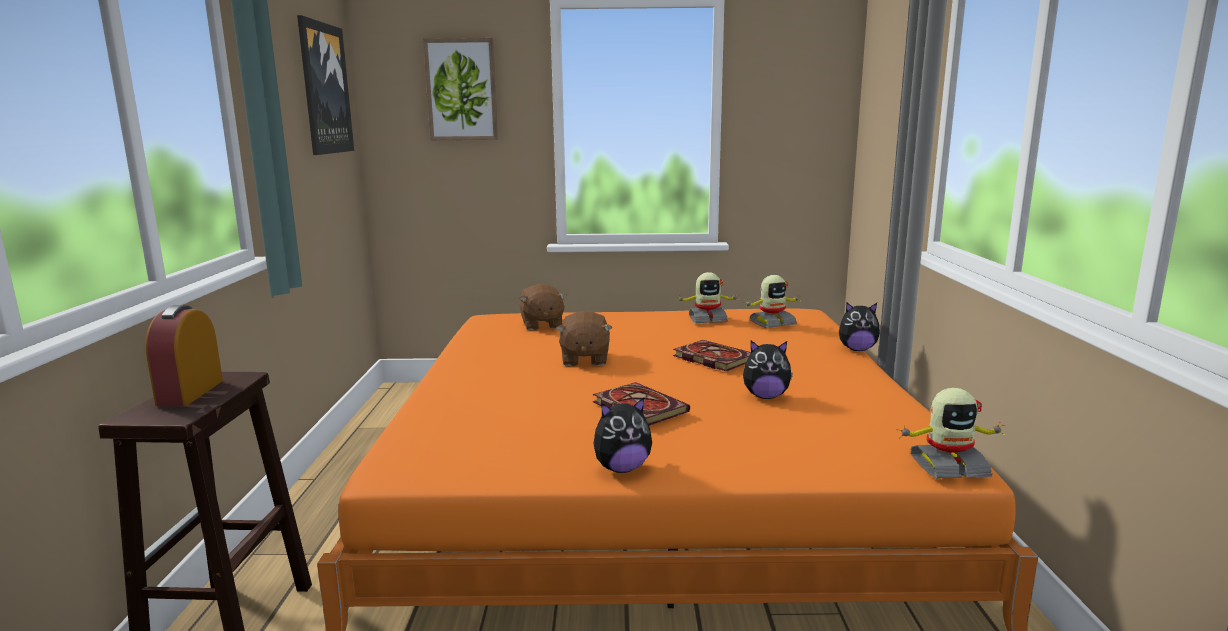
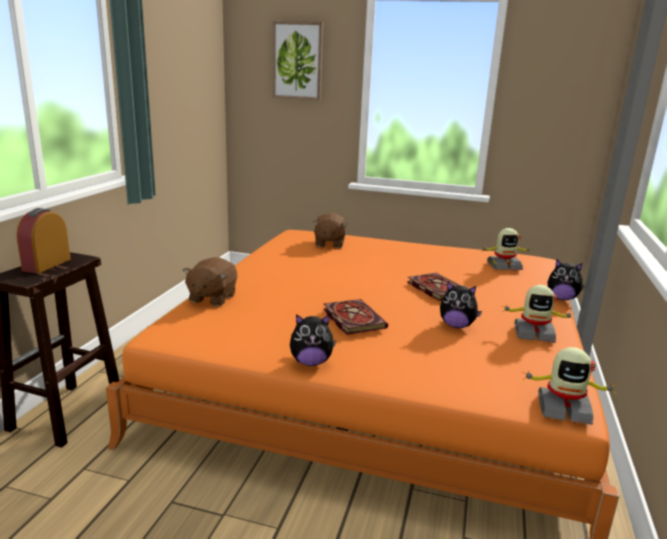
camera: 15 degrees right, 5 degrees up
picture [297,15,354,155] -> none
brown plush toy [556,311,612,366] -> brown plush toy moved to [183,257,237,306]
toy robot [676,272,739,323] -> toy robot moved to [501,285,574,343]

